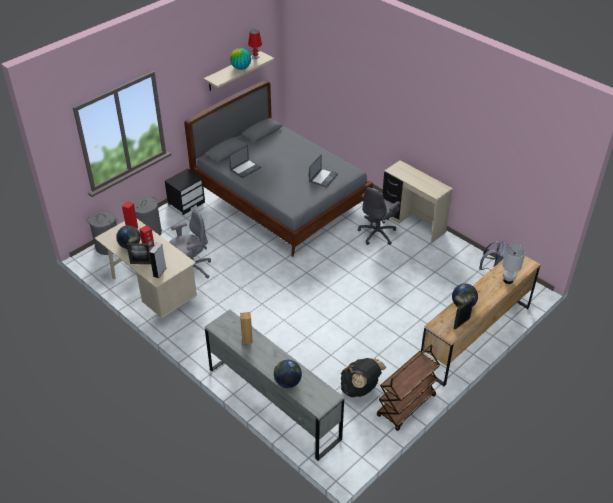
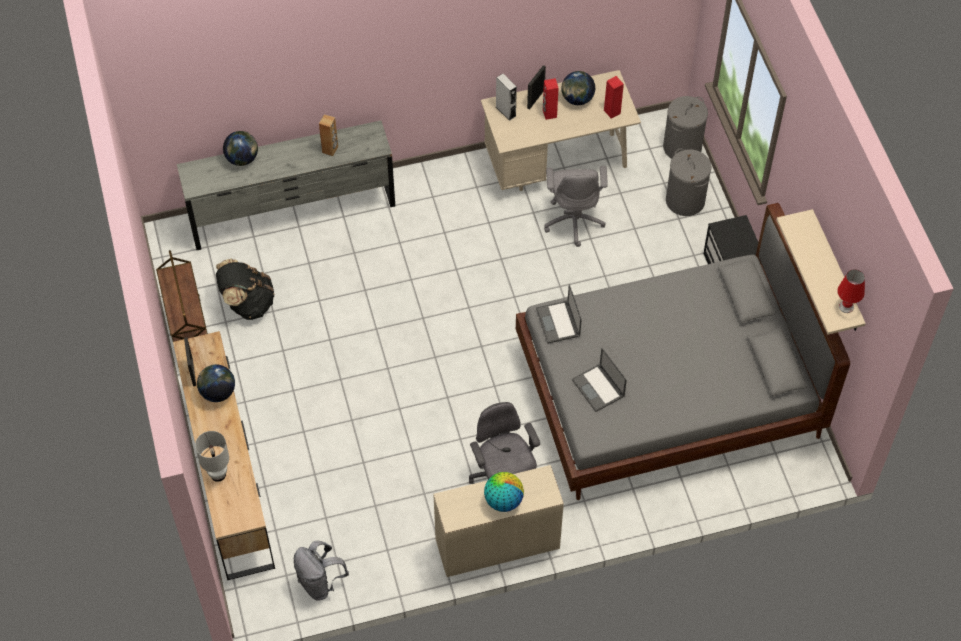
camera: 120 degrees right, 15 degrees up
laptop [229,145,261,178] -> laptop moved to [536,284,582,344]
globe [230,48,251,70] -> globe moved to [484,472,524,512]

